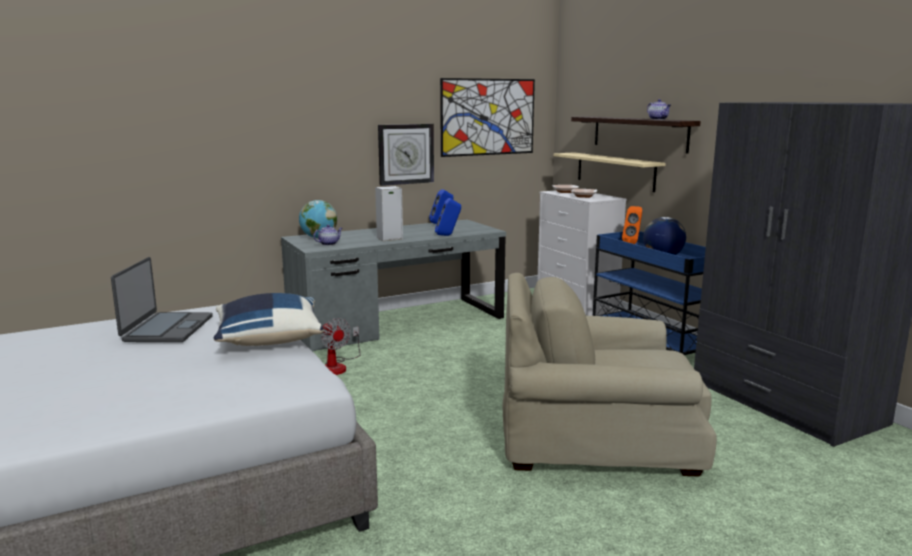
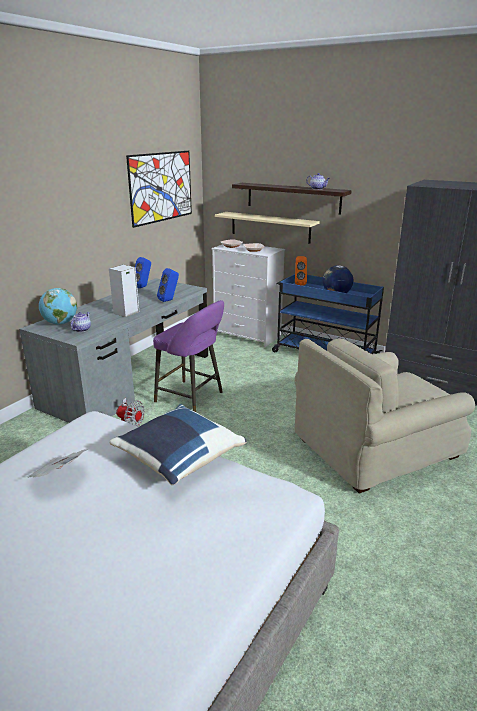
camera: 30 degrees left, 10 degrees up
laptop [111,257,213,342] -> newspaper [27,449,88,478]
wall clock [378,124,434,186] -> none
none -> purple stool [153,300,224,412]

